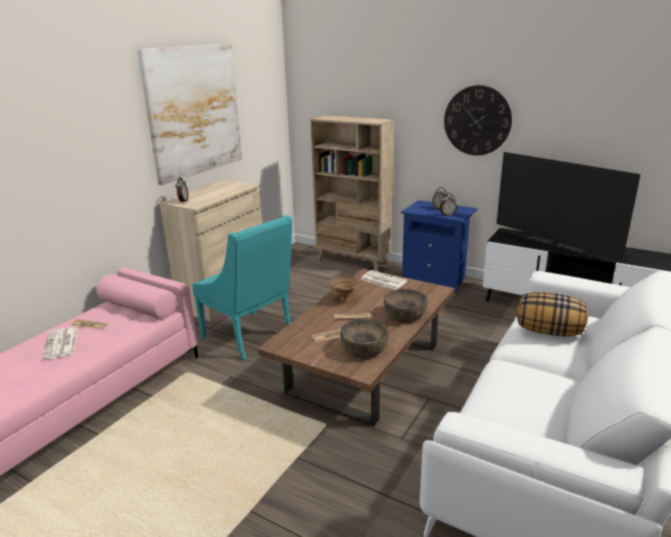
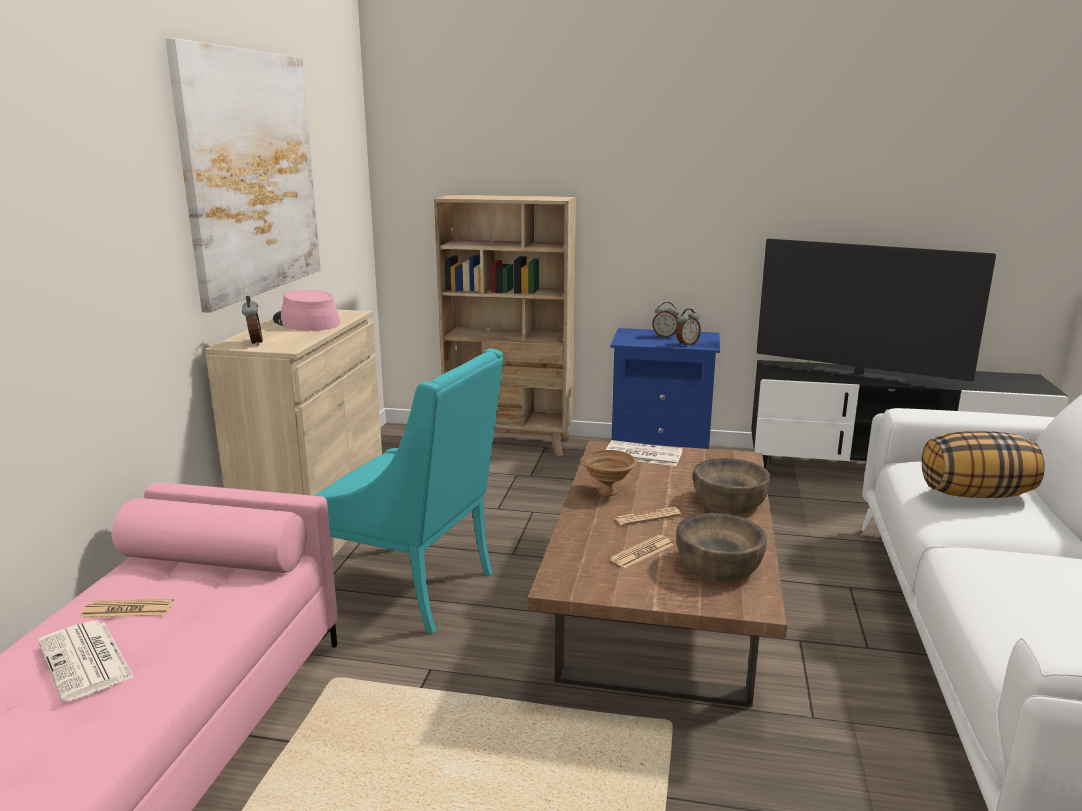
camera: 20 degrees left, 5 degrees down
wall clock [444,85,512,156] -> none
none -> pink hat [273,290,340,331]

